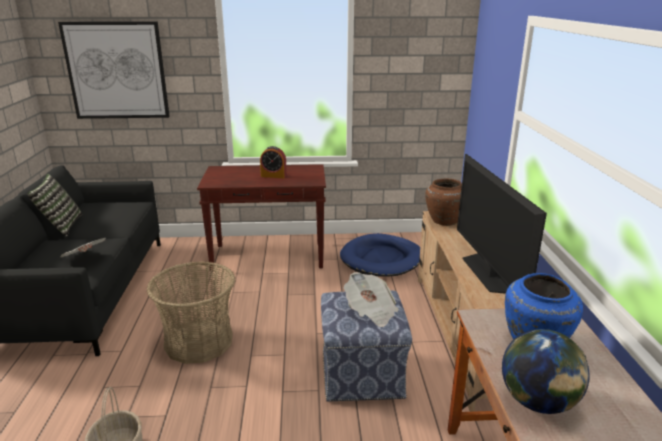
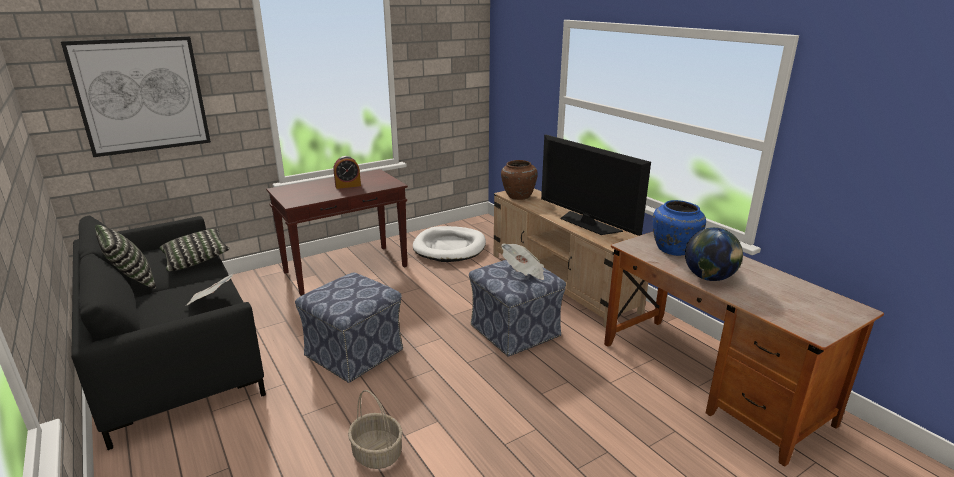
camera: 30 degrees left, 0 degrees up
basket [147,261,235,364] -> ottoman [295,272,403,383]
blue dog bed [340,233,420,277] -> white dog bed [413,226,486,262]
none -> pillow [160,228,230,271]

